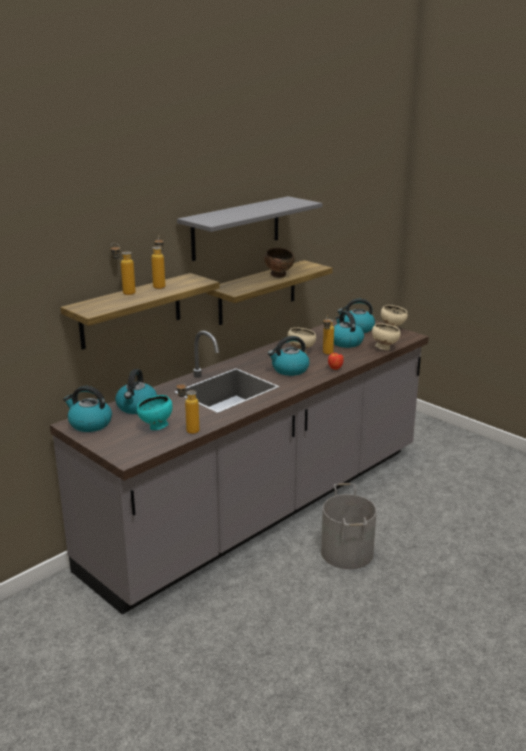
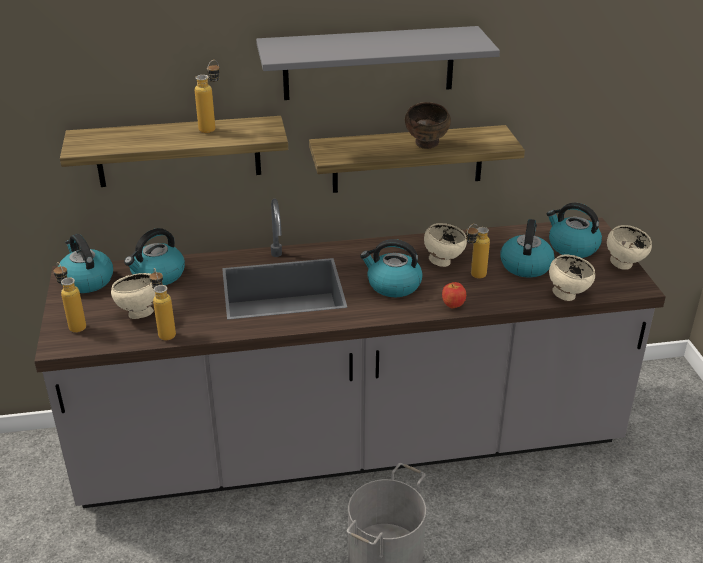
camera: 35 degrees right, 10 degrees up
bottle [110,243,136,295] -> bottle moved to [54,262,86,333]
turquoise bowl [137,395,173,430] -> beige bowl [111,273,156,319]

